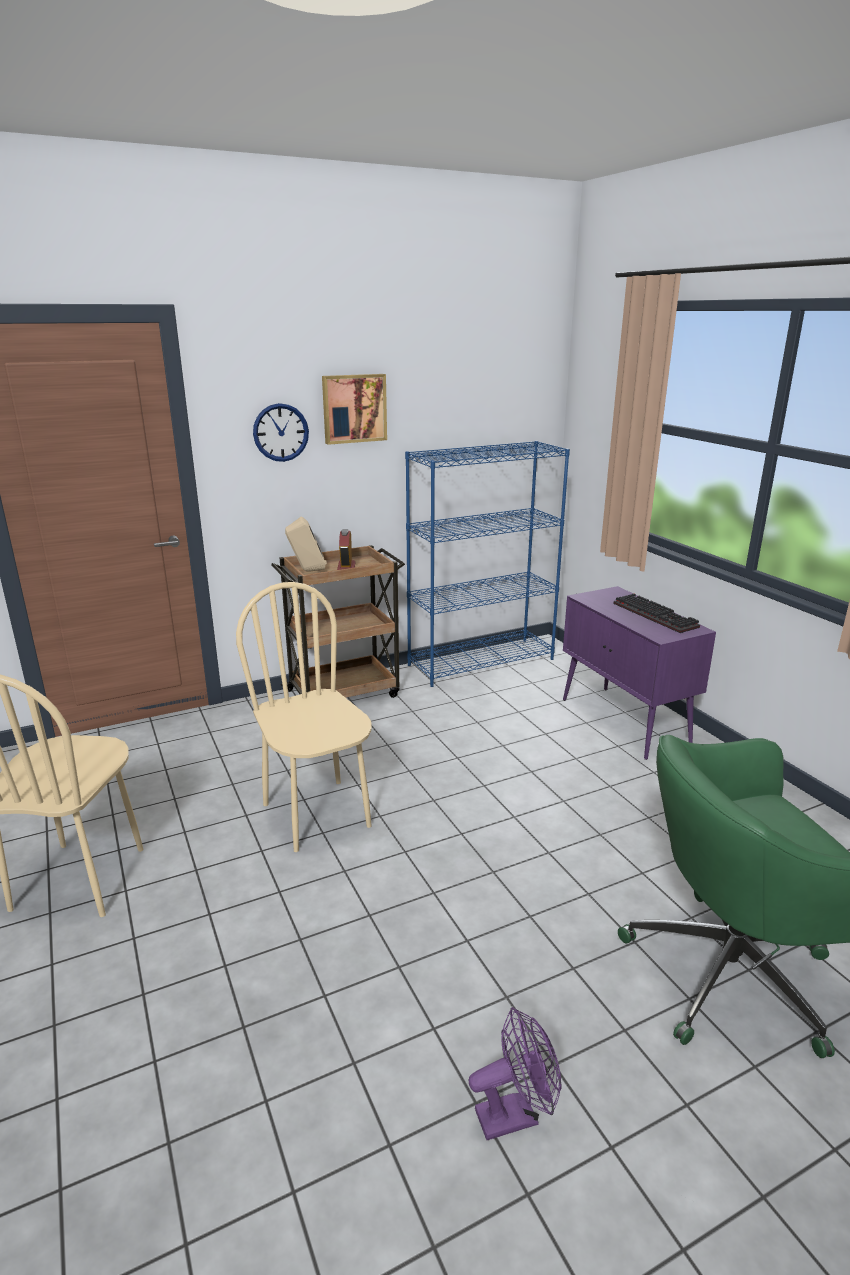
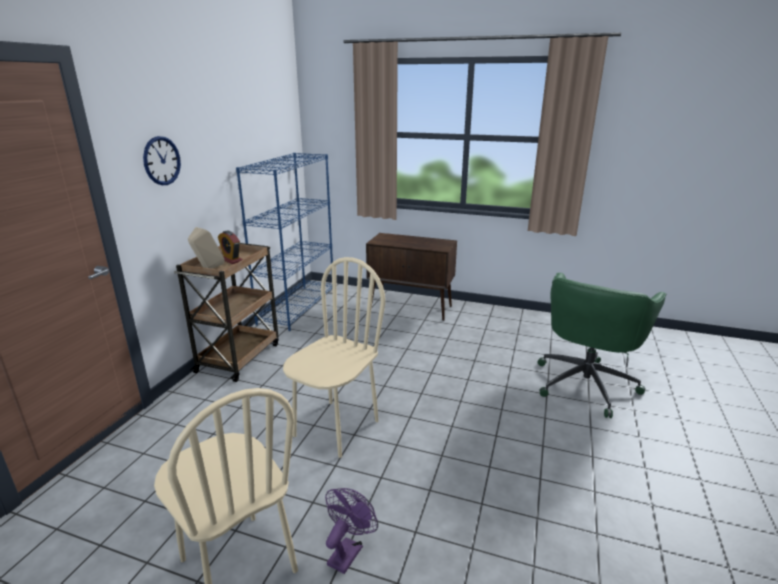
camera: 45 degrees left, 0 degrees up
beige chair [236,582,372,852] -> beige chair turned 105 degrees clockwise [283,257,385,458]
picture [322,374,387,445] -> none
purple fan [469,1007,562,1140] -> purple fan moved to [325,488,378,574]
purple cabinet [563,586,716,760] -> brown cabinet [366,233,457,321]
keyboard [614,593,700,633] -> none

